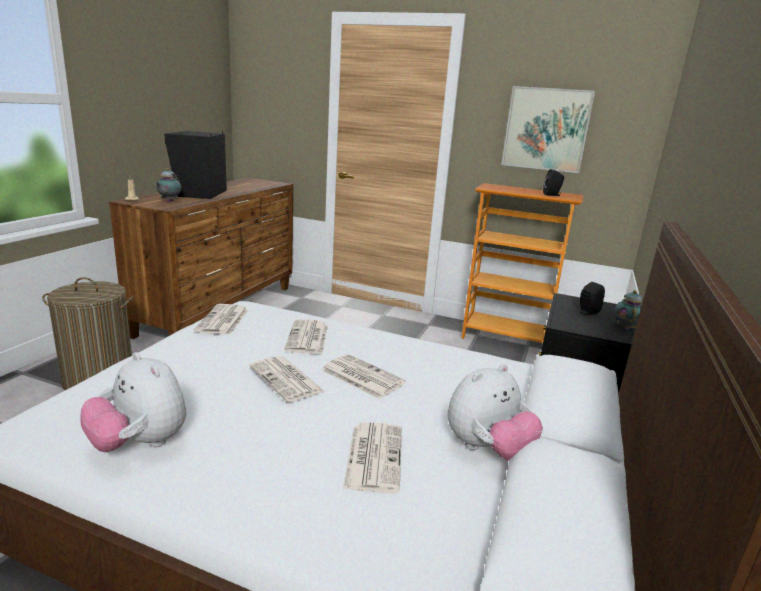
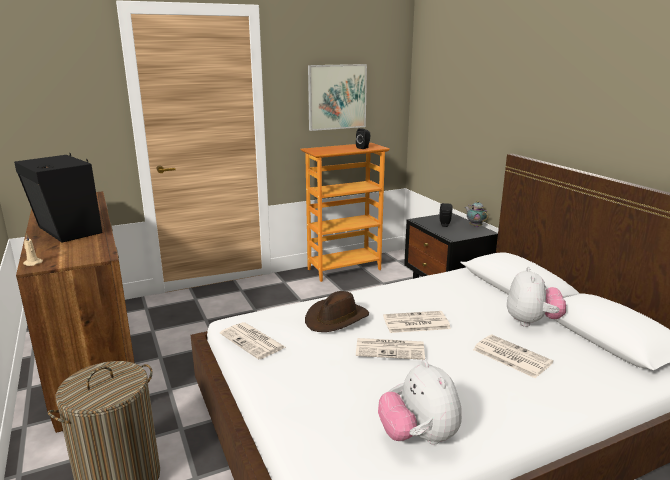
camera: 45 degrees left, 0 degrees up
plush toy [80,352,187,452] -> plush toy turned 75 degrees clockwise [378,360,462,445]
teapot [155,168,181,202] -> none
newspaper [284,319,328,354] -> brown hat [305,291,369,332]

